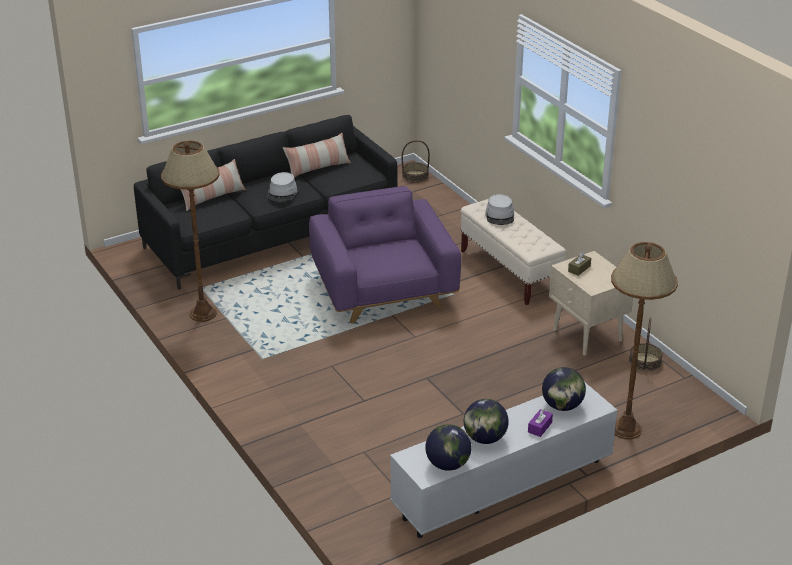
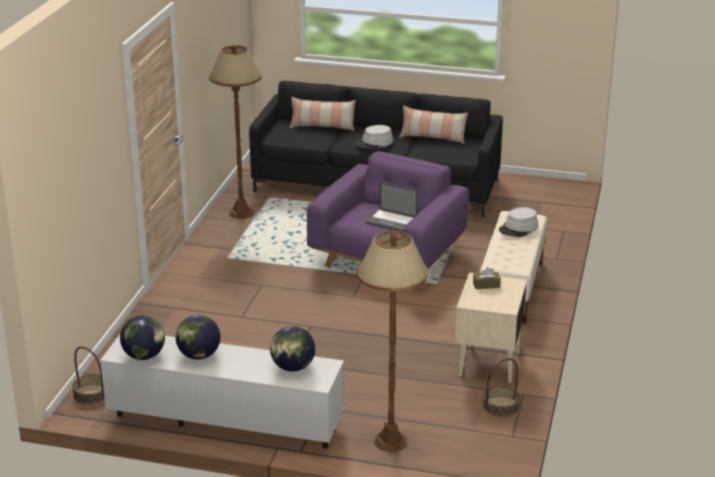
camera: 45 degrees right, 5 degrees down
basket [402,140,430,183] -> basket moved to [72,346,105,405]
purple tissue box [528,409,553,437] -> none
none -> laptop [365,182,418,232]

